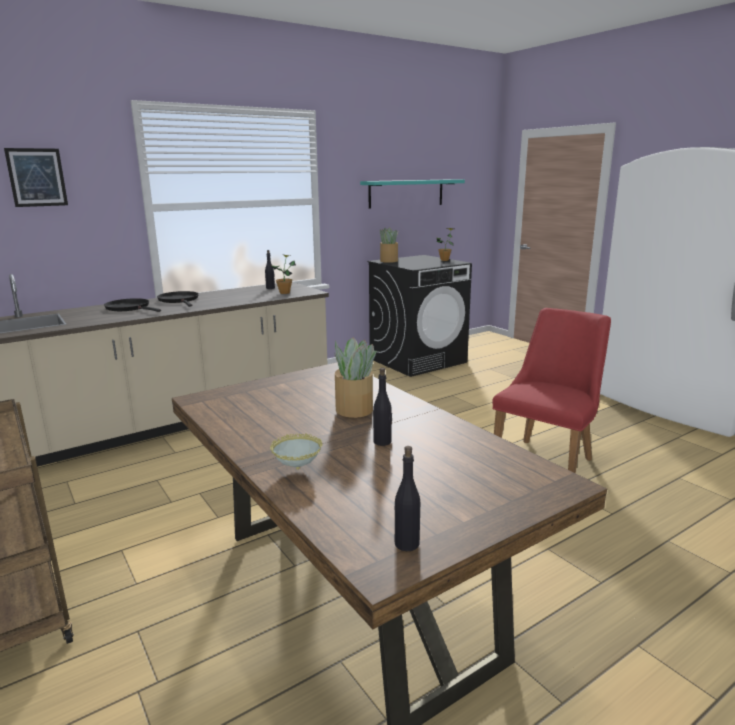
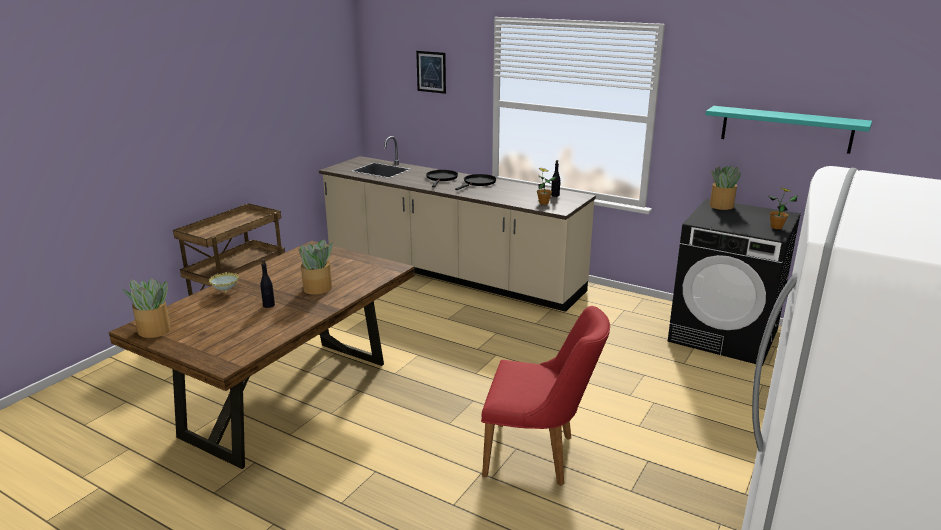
camera: 65 degrees right, 5 degrees up
black bottle [394,446,420,551] -> potted plant [122,278,171,338]

